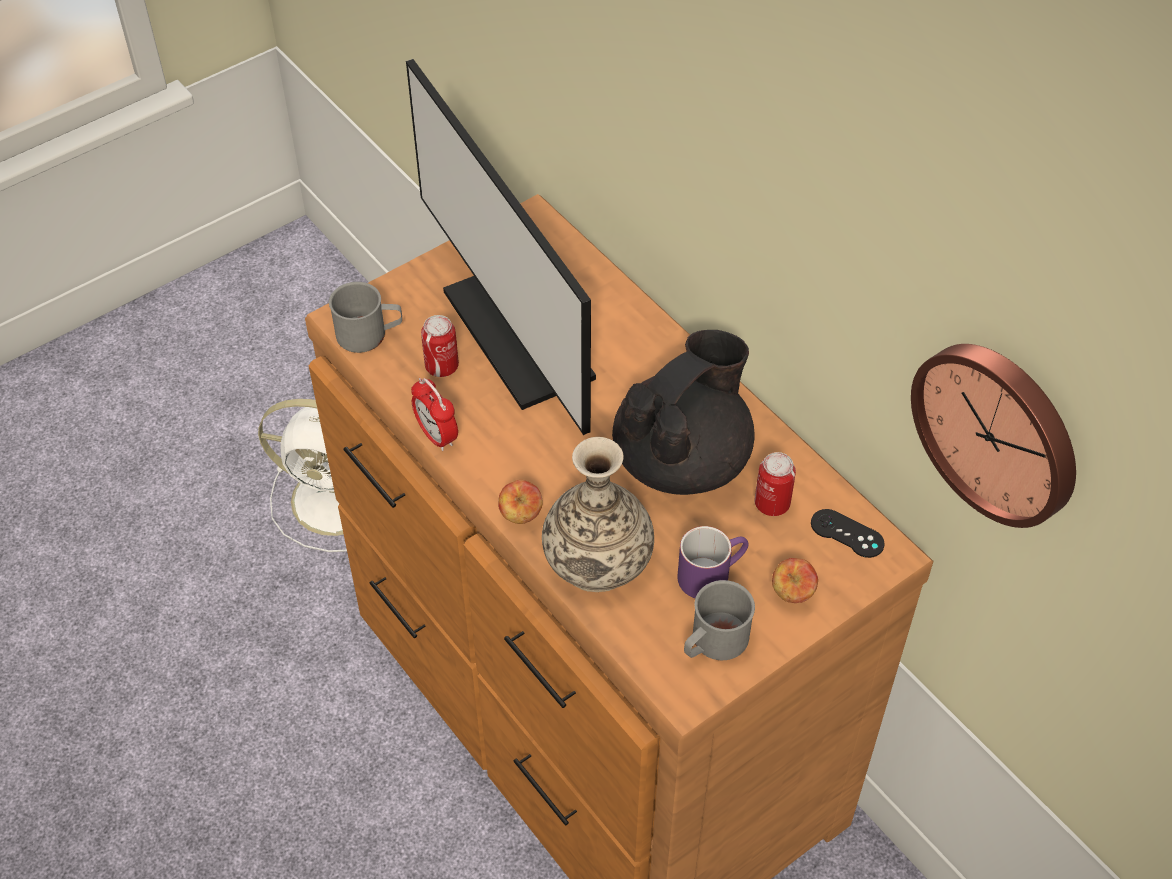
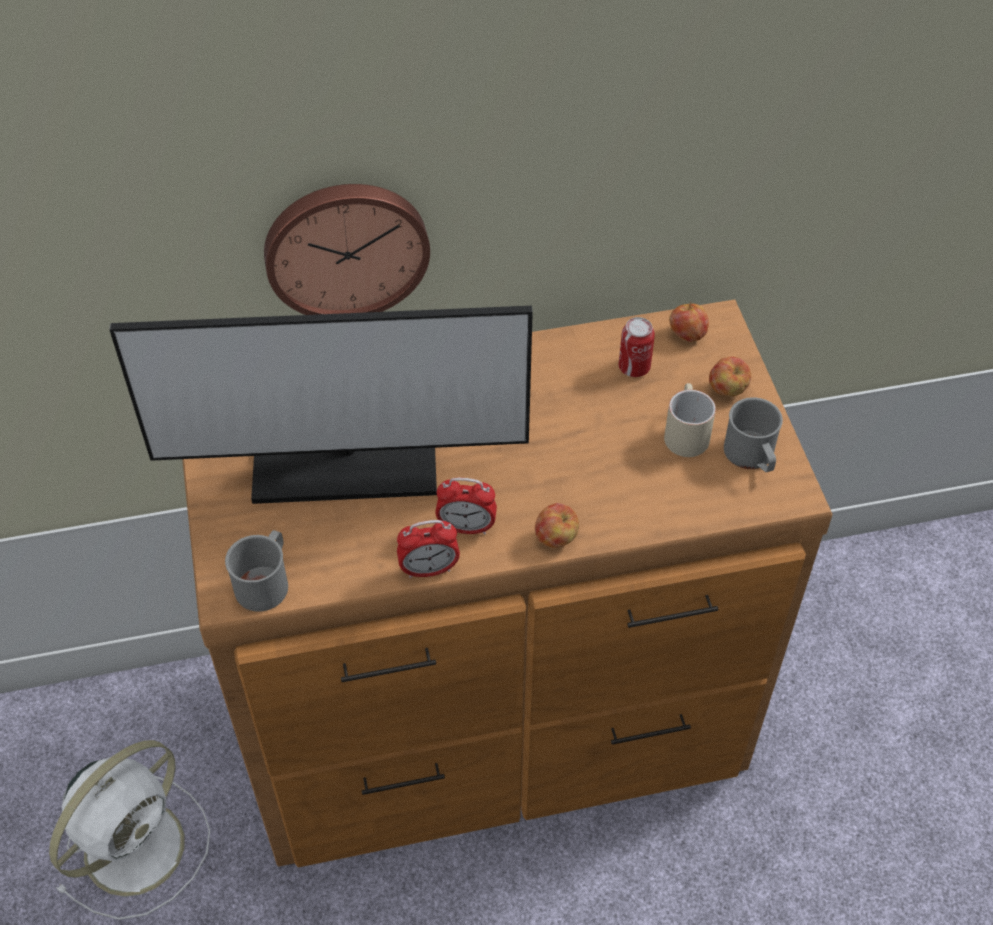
camera: 65 degrees left, 0 degrees up
can [421,315,459,377] -> none
vase [542,437,654,592] -> none
black teapot [612,330,754,495] -> none
purple mug [678,526,748,598] -> beige mug [664,383,716,457]
black game controller [811,509,885,558] -> apple [669,301,709,342]
wall clock [911,344,1076,528] -> wall clock moved to [264,184,430,315]
none -> alarm clock [435,478,497,534]

